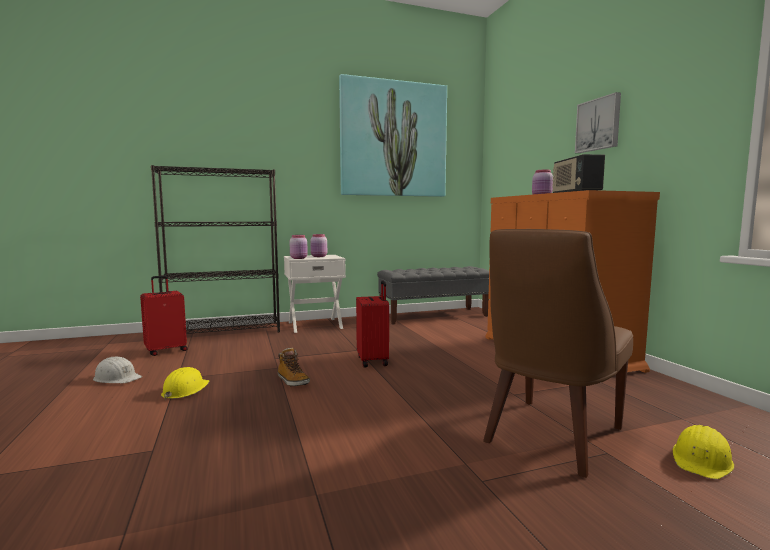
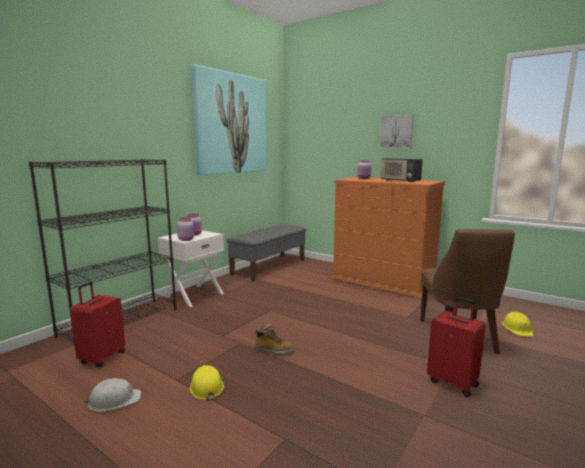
camera: 35 degrees left, 5 degrees up
red suitcase [356,280,389,368] -> red suitcase moved to [427,297,486,397]

